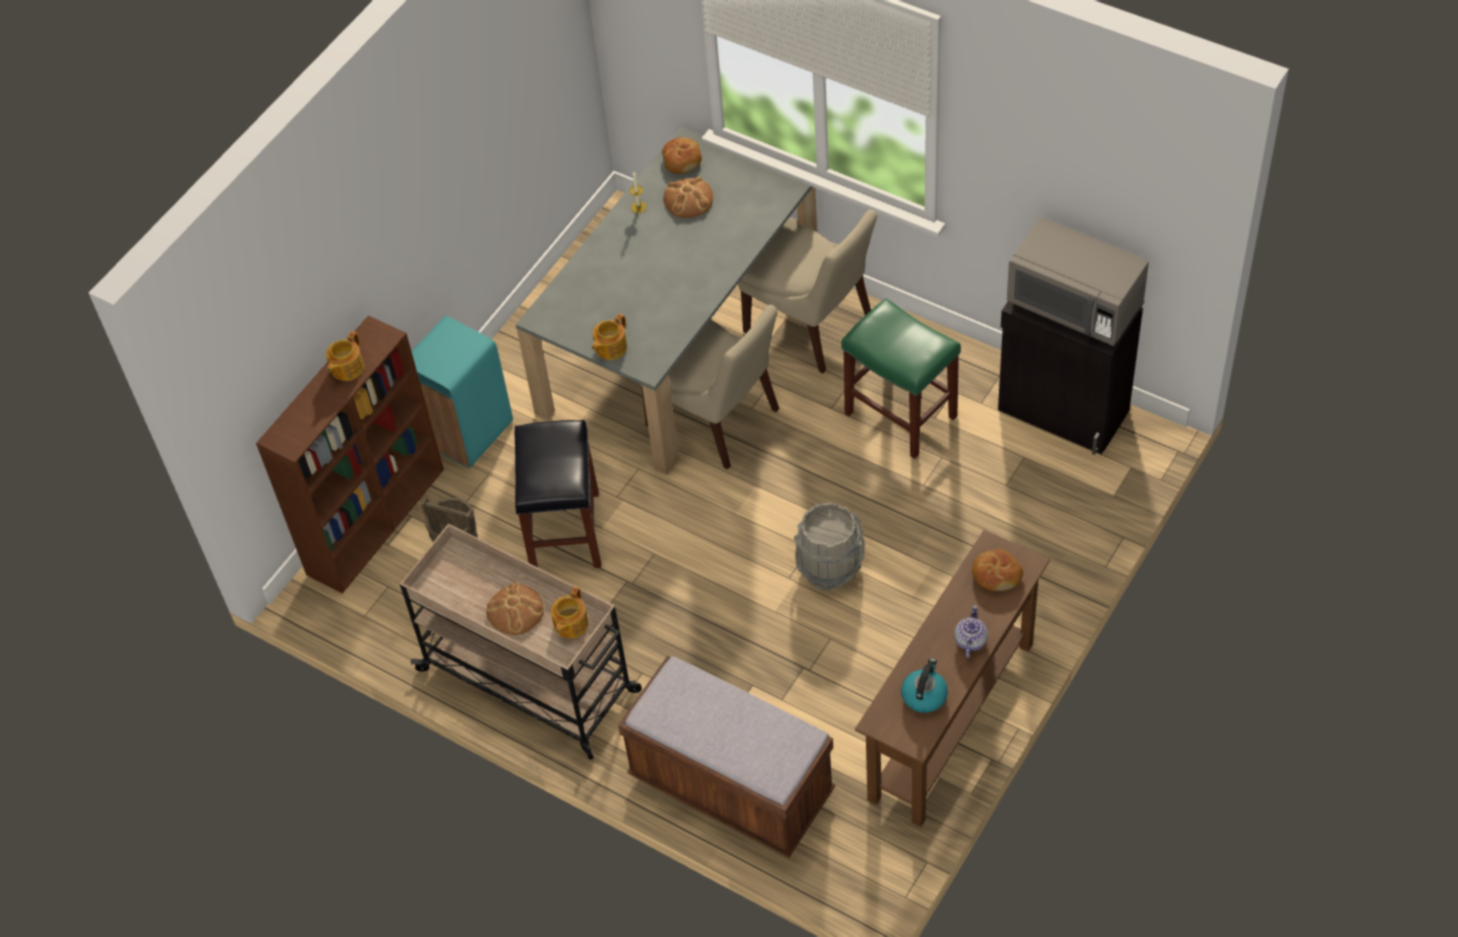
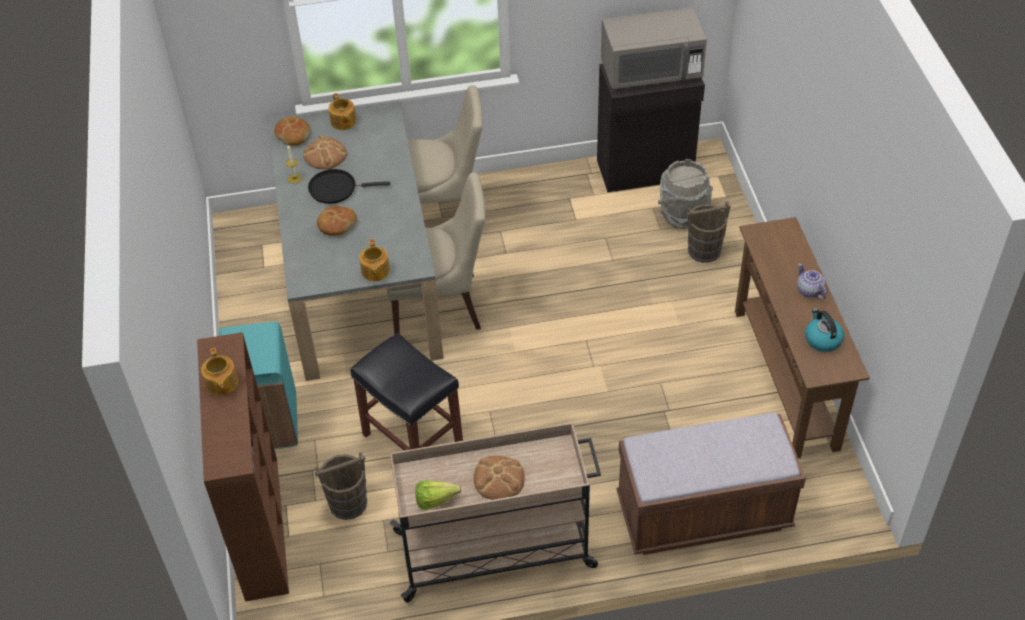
camera: 45 degrees left, 5 degrees down
teapot [551,587,589,638] -> teapot moved to [329,93,356,130]
grey bucket [794,502,865,591] -> grey bucket moved to [658,159,713,229]
green stool [841,298,961,459] -> none
bread [972,549,1023,591] -> bread moved to [317,206,357,236]
none -> black frying pan [308,169,390,204]
none -> lettuce [415,481,461,510]
none -> brown bucket [687,201,731,263]

